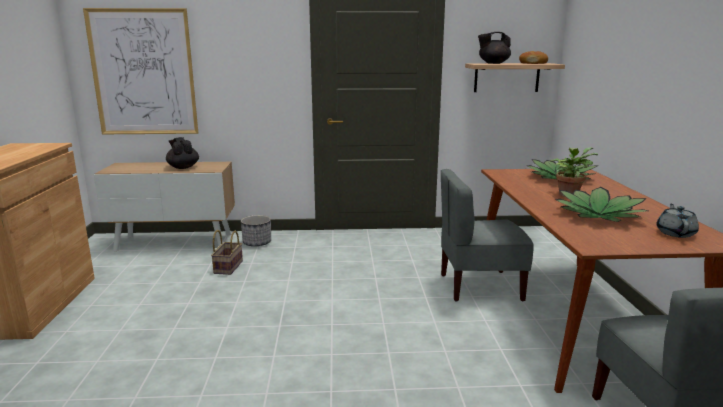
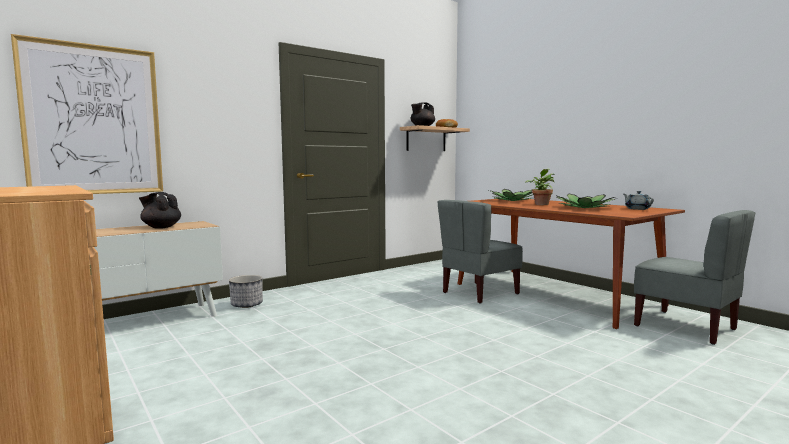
camera: 35 degrees left, 10 degrees down
basket [211,230,243,275] -> none

